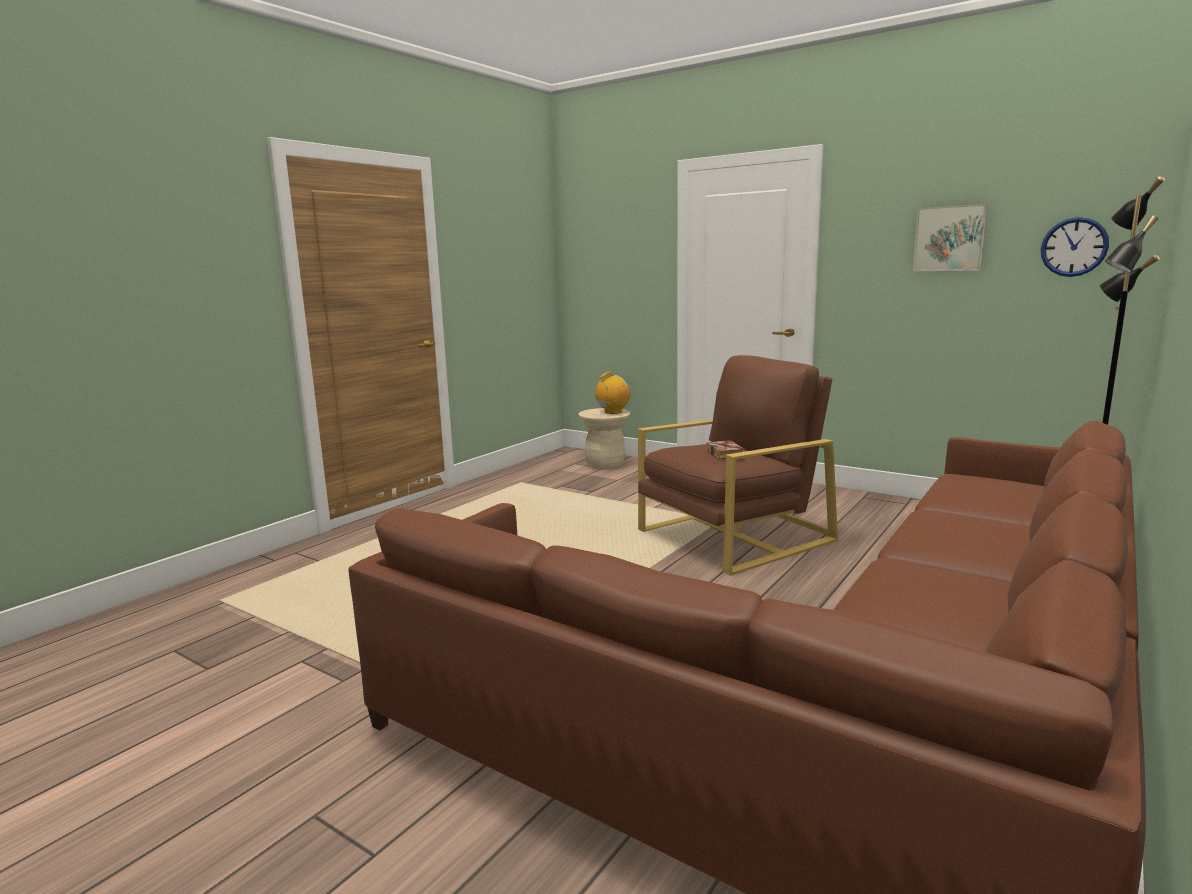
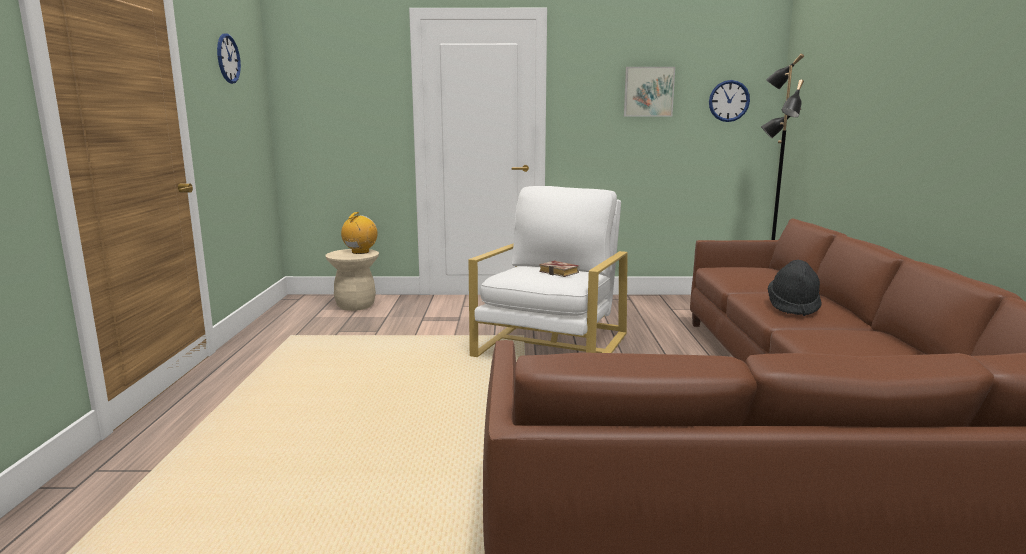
camera: 35 degrees left, 0 degrees up
brown armchair [638,355,838,576] -> white armchair [469,186,628,357]
none -> wall clock [217,33,241,84]
none -> black hat [768,260,822,316]

